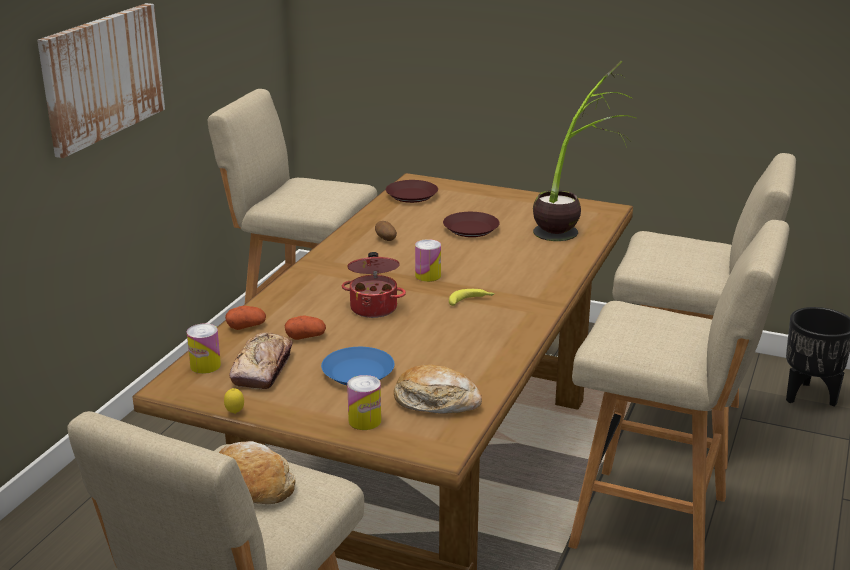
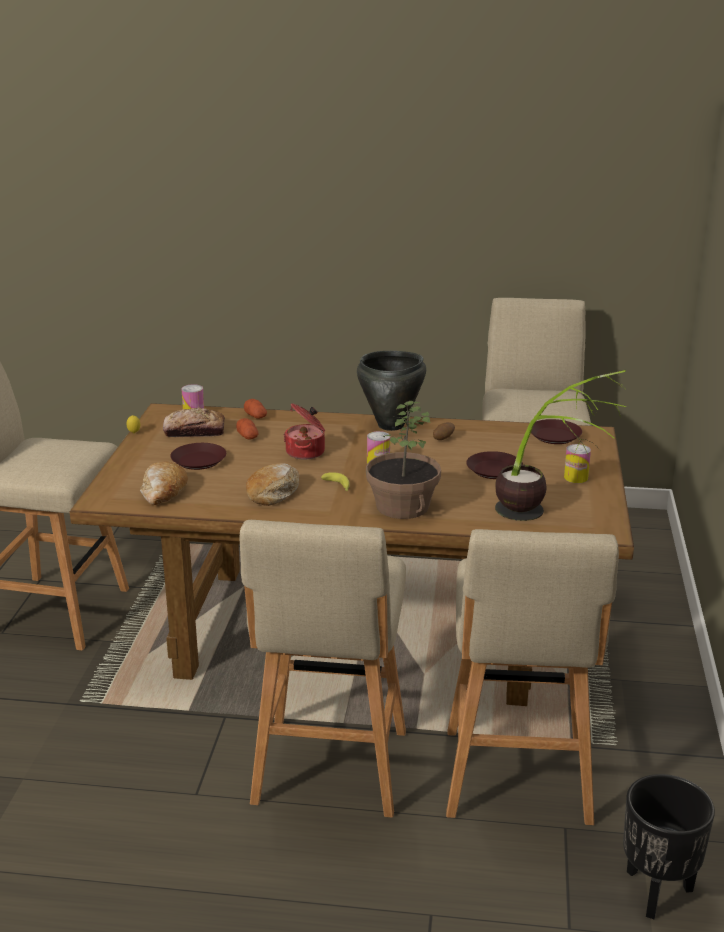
camera: 75 degrees right, 0 degrees up
picture [37,3,165,158] -> none
bread [219,441,296,504] -> bread moved to [246,463,299,506]
blue plate [321,347,394,385] -> brown plate [170,443,226,470]
can [347,375,381,430] -> can moved to [564,444,591,483]
none -> black cooking pot [357,351,426,431]
none -> potted plant [366,401,441,519]

